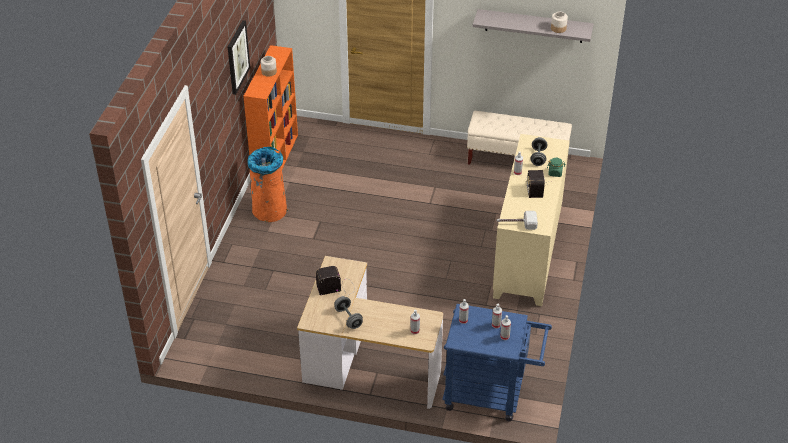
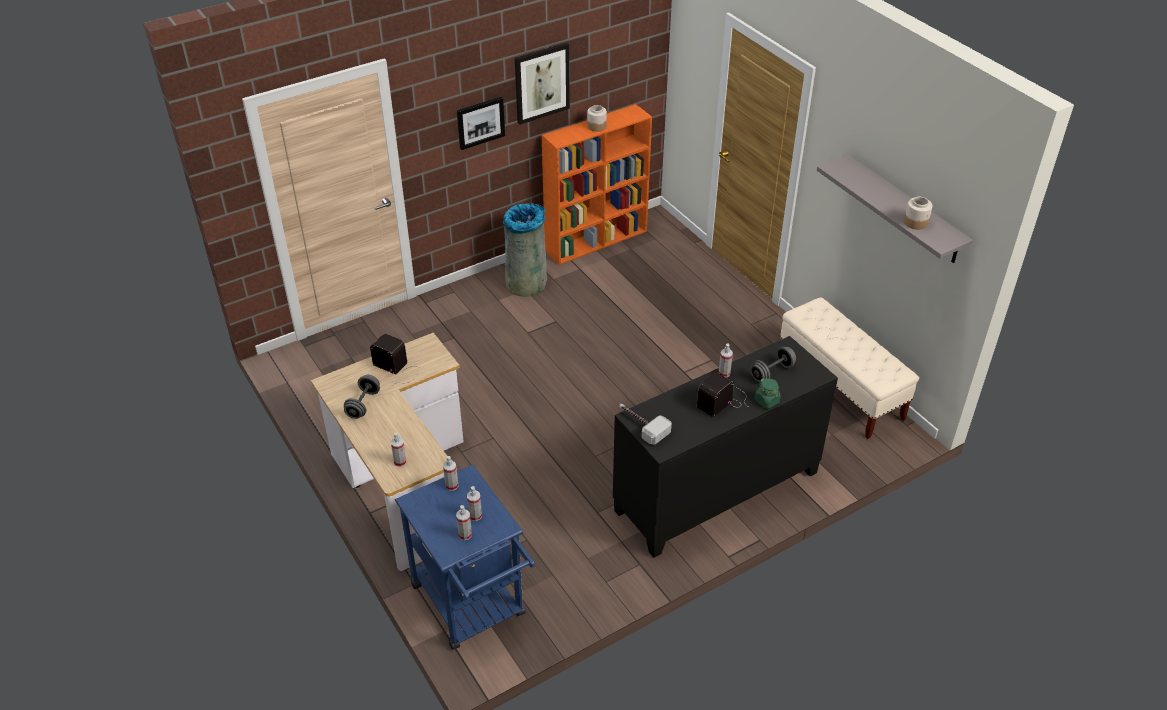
camera: 45 degrees right, 0 degrees up
orange trash can [247,147,288,222] -> grey trash can [503,203,547,297]
beige cabinet [493,134,570,306] -> black cabinet [613,336,838,558]
none -> picture [457,97,505,150]

